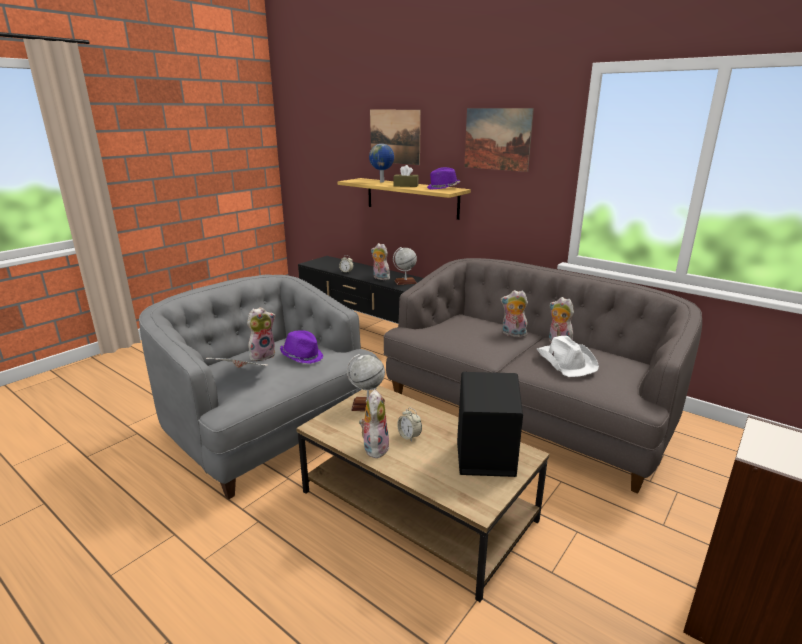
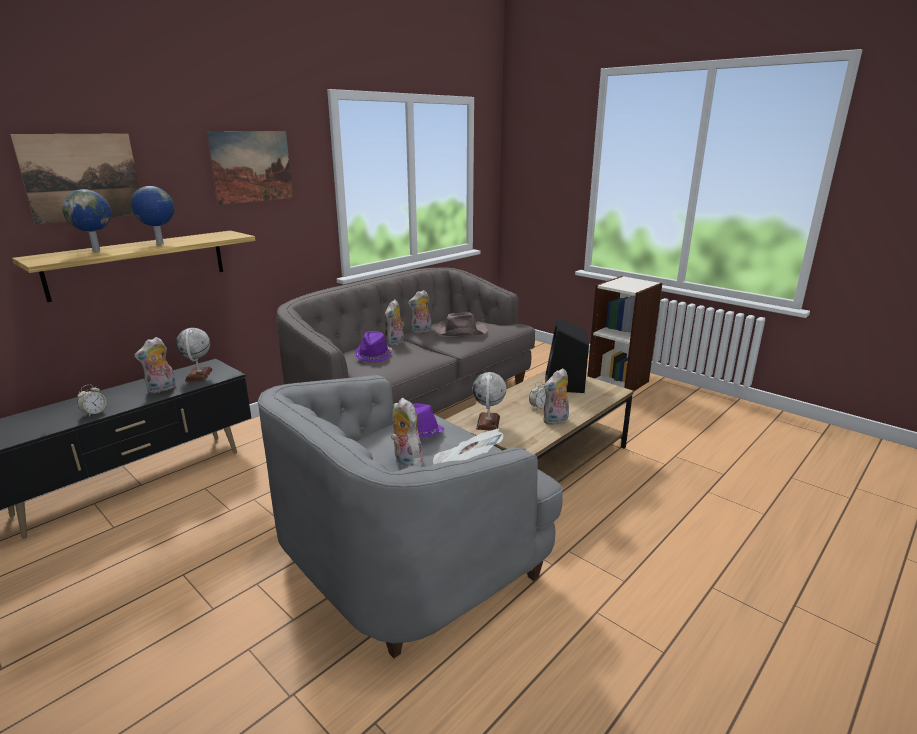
camera: 85 degrees left, 0 degrees up
plush toy [359,389,389,458] -> plush toy turned 45 degrees counterclockwise [543,368,569,425]
brown tissue box [393,165,419,187] -> globe [131,186,174,245]
purple hat [427,167,460,189] -> purple hat moved to [356,331,392,363]
white hat [537,336,599,377] -> brown hat [434,312,488,336]

